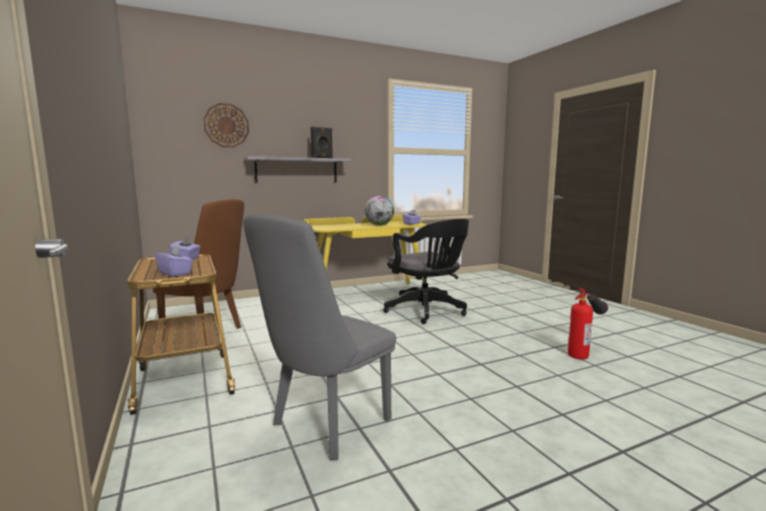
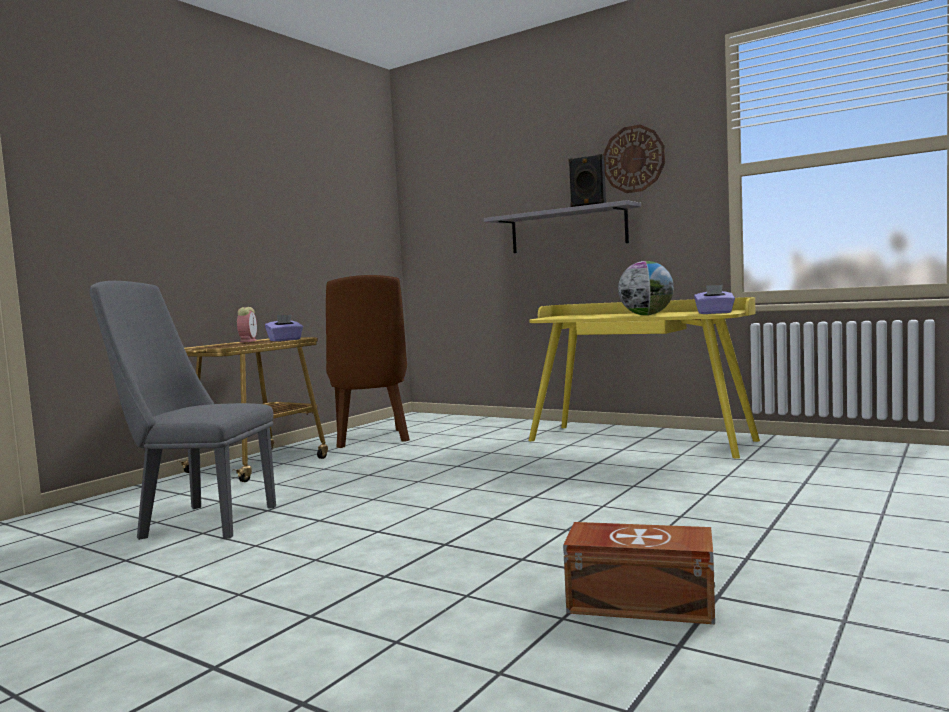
camera: 60 degrees right, 5 degrees down
purple tissue box [155,245,193,277] -> none
wall clock [203,103,249,148] -> wall clock moved to [603,124,665,193]
black office chair [383,219,469,324] -> none
fire extinguisher [568,287,608,359] -> brown storage box [563,522,715,624]
none -> alarm clock [237,307,257,343]

